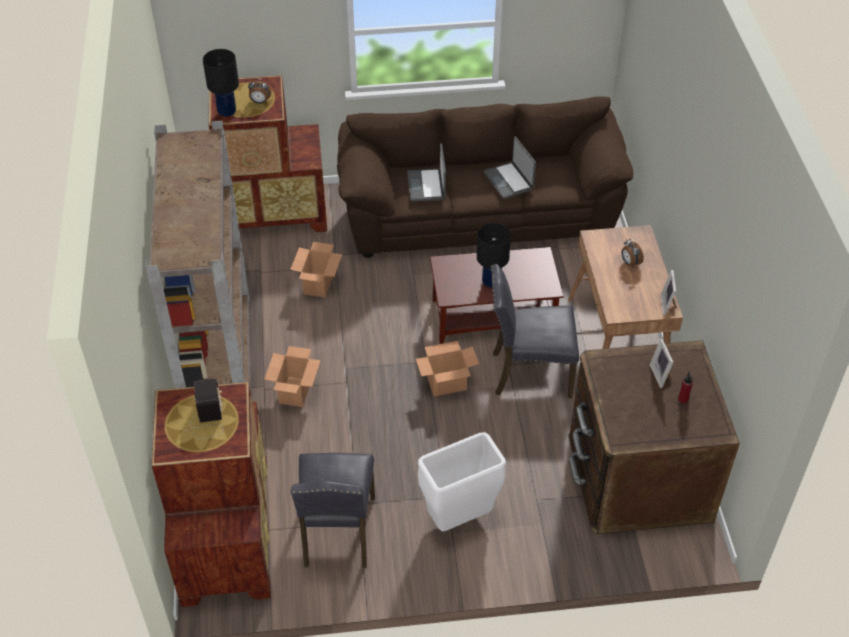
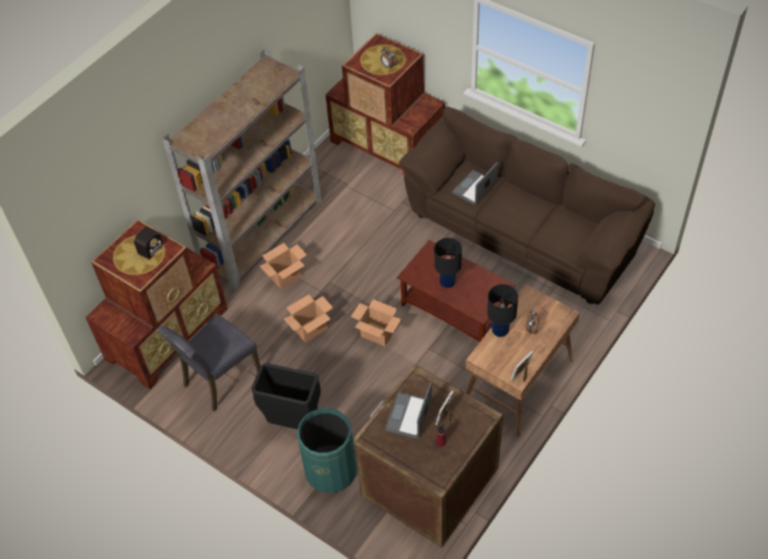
camera: 45 degrees right, 5 degrees up
black table lamp [203,49,239,117] -> black table lamp moved to [487,284,518,337]
cardboard box [290,242,342,298] -> cardboard box moved to [284,294,333,343]
white trash can [418,432,506,531] -> black trash can [252,363,321,429]
laptop [483,136,536,199] -> laptop moved to [385,382,432,439]
grey chair [491,264,579,398] -> none
none -> green trash can [297,408,357,493]

